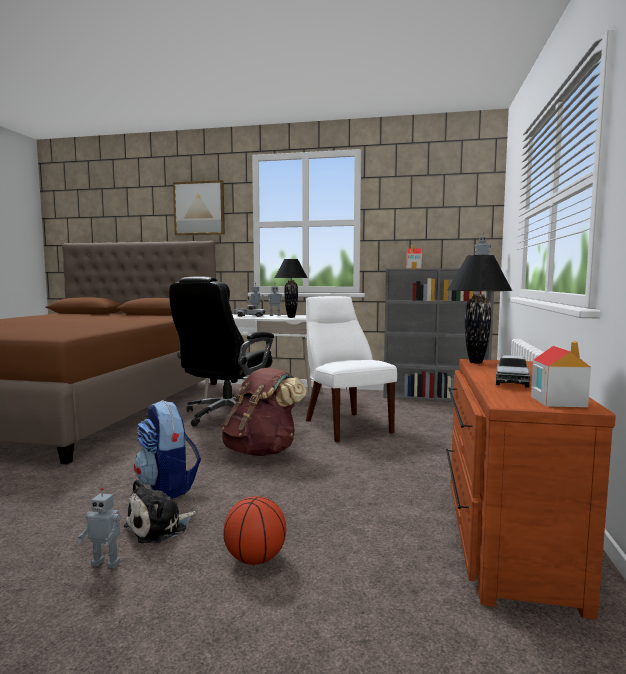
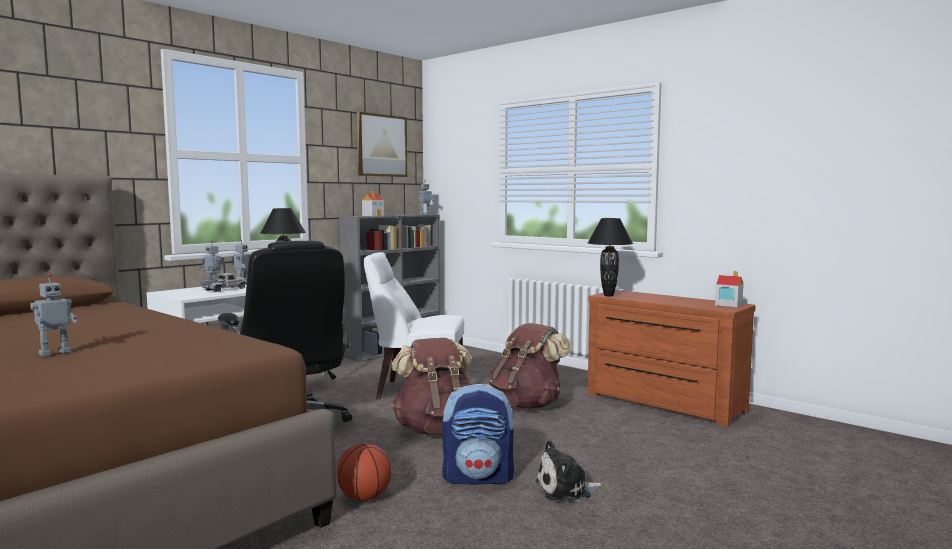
camera: 60 degrees left, 0 degrees up
toy robot [78,487,121,568] -> toy robot moved to [30,274,77,357]
plush toy [124,479,196,544] -> plush toy turned 90 degrees clockwise [535,440,603,502]
picture [173,180,225,236] -> picture moved to [357,112,407,177]
basketball [223,496,286,565] -> basketball moved to [336,443,392,501]
toy truck [496,355,530,388] -> none
none -> brown backpack [489,323,572,409]

